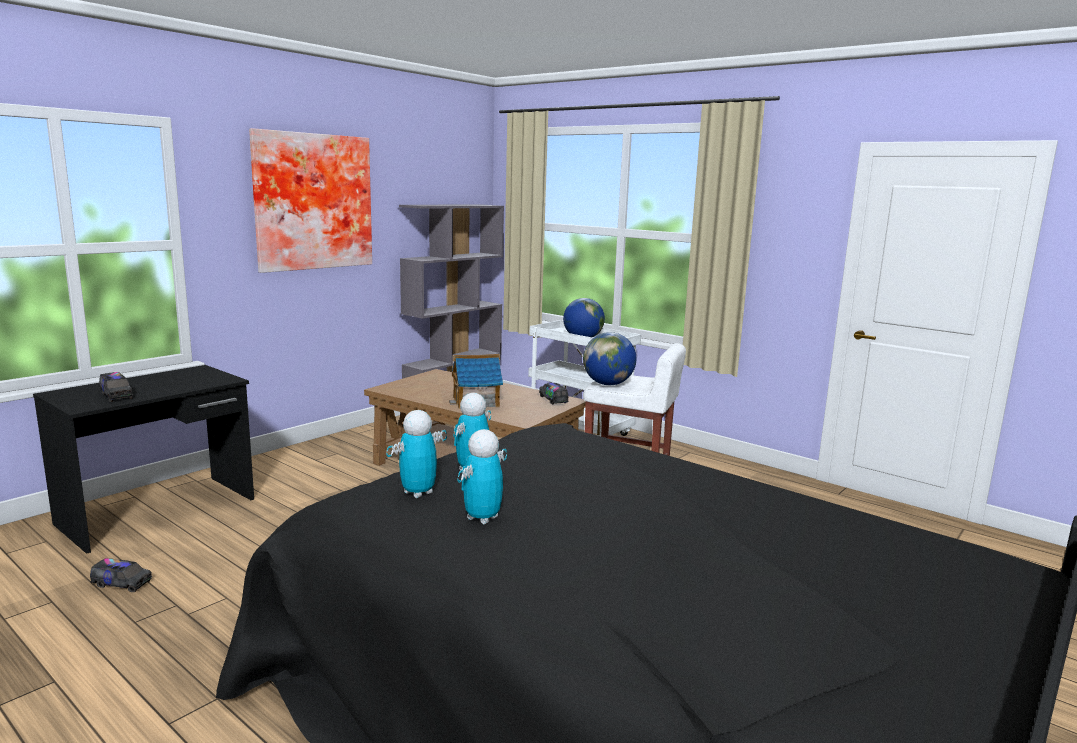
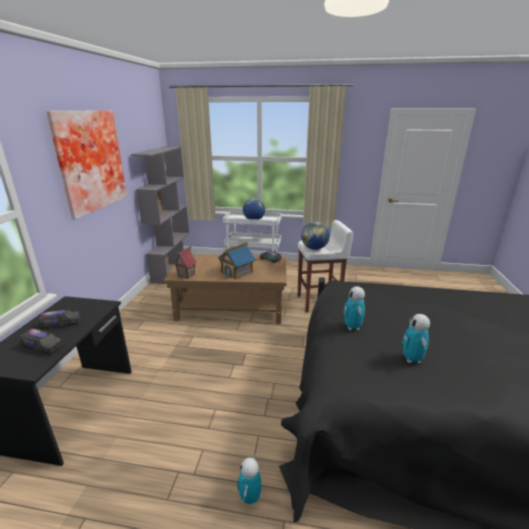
camera: 30 degrees left, 10 degrees up
toy truck [90,558,152,592] -> toy truck moved to [39,309,80,331]
toy robot [386,410,447,498] -> toy robot moved to [237,454,261,505]
none -> toy house [173,246,197,279]

